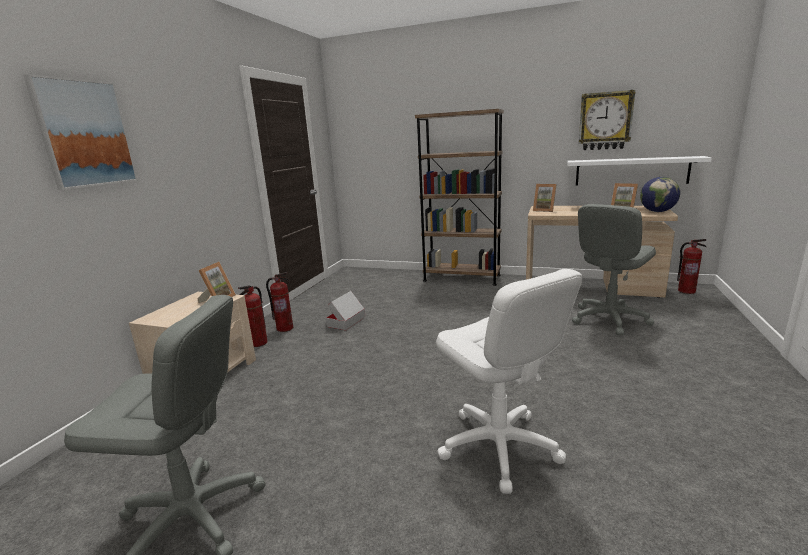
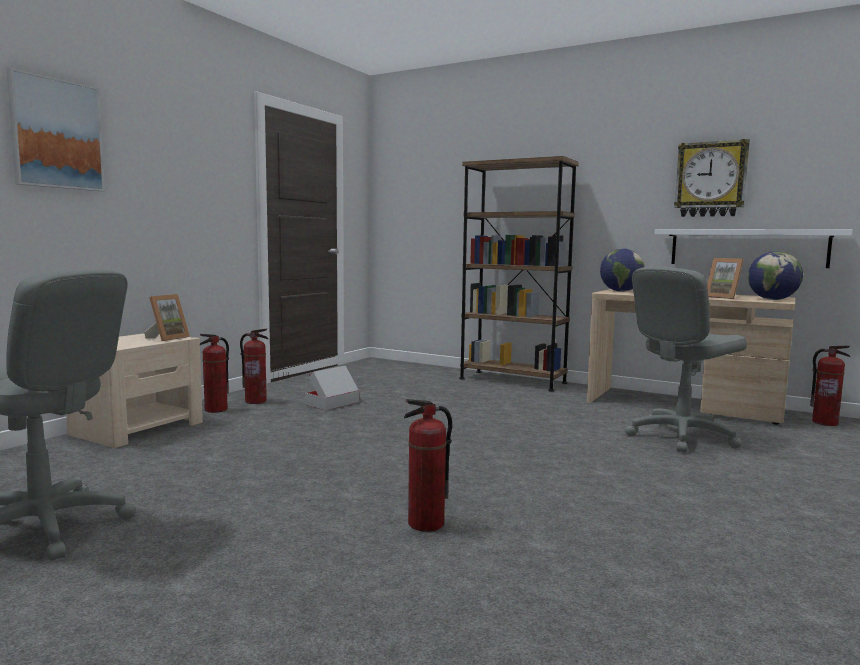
camera: 10 degrees right, 10 degrees down
white office chair [436,269,583,494] -> fire extinguisher [404,399,452,532]
picture frame [533,184,557,212] -> globe [600,248,645,292]

